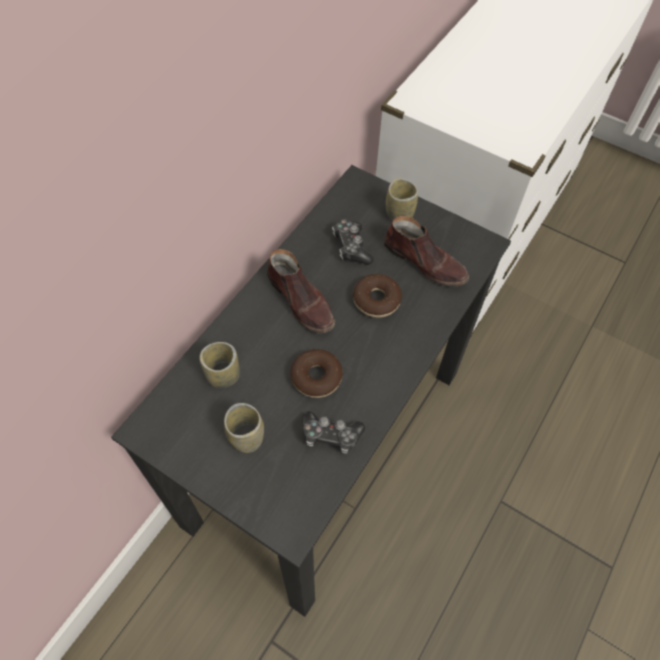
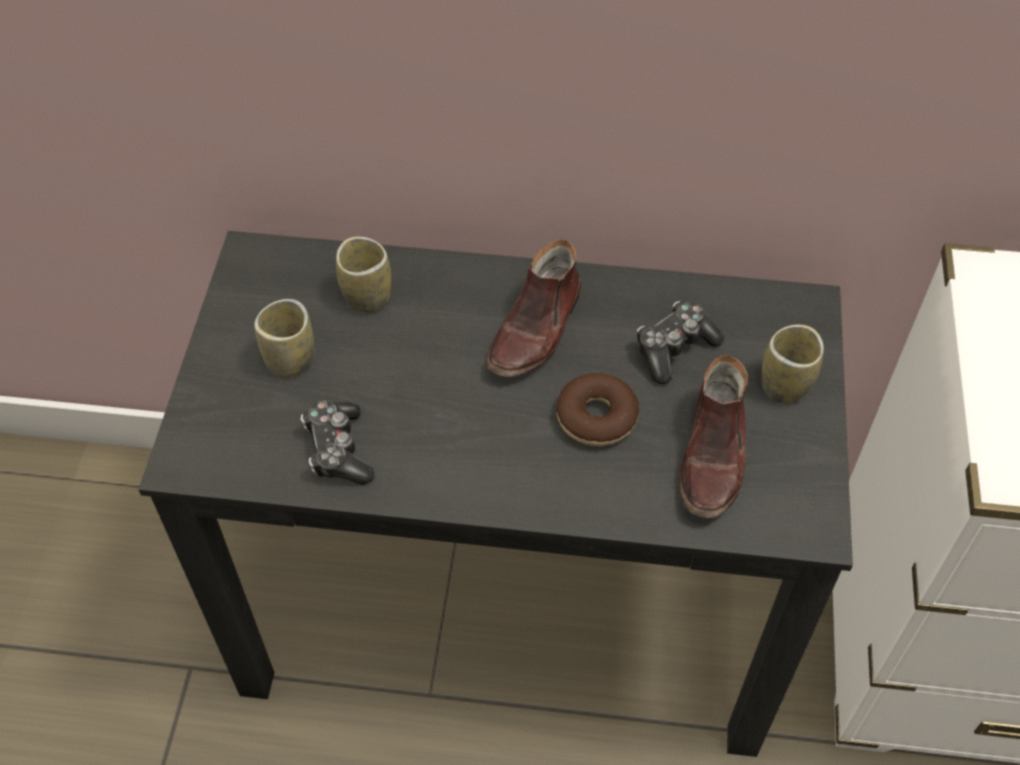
camera: 65 degrees right, 5 degrees down
donut [290,349,343,398] -> none

